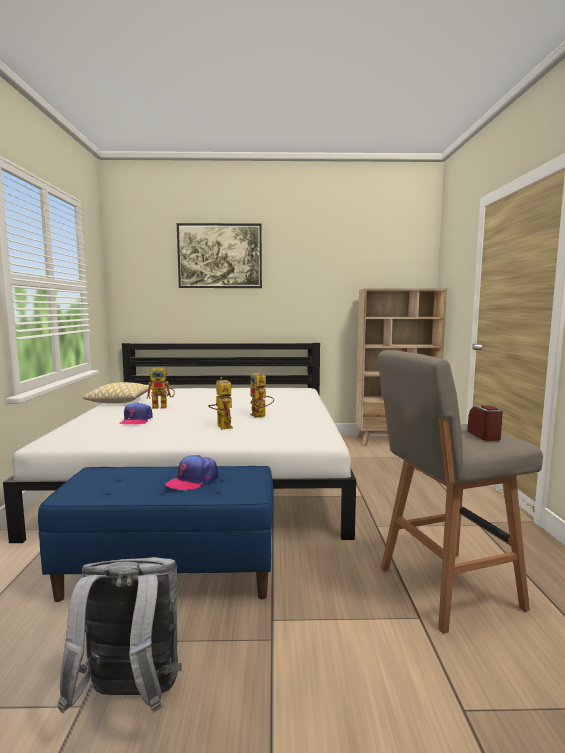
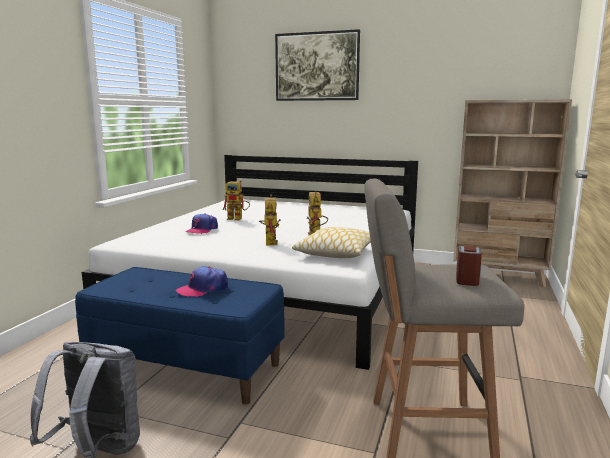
camera: 20 degrees right, 5 degrees up
pillow [83,382,152,403] -> pillow moved to [292,227,371,258]

